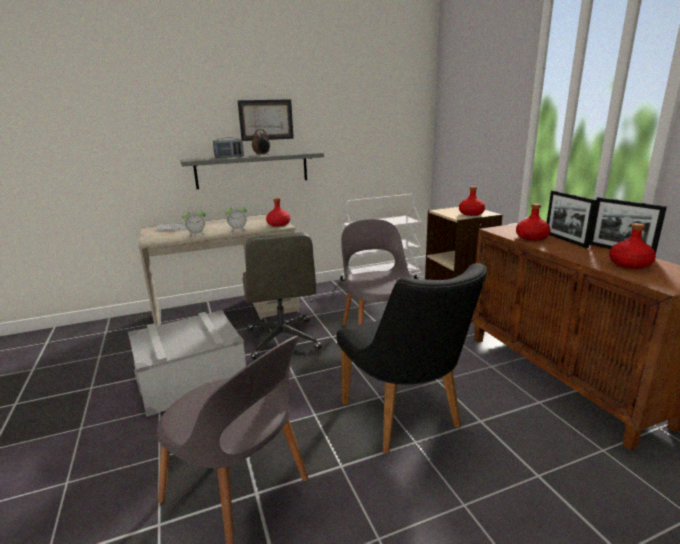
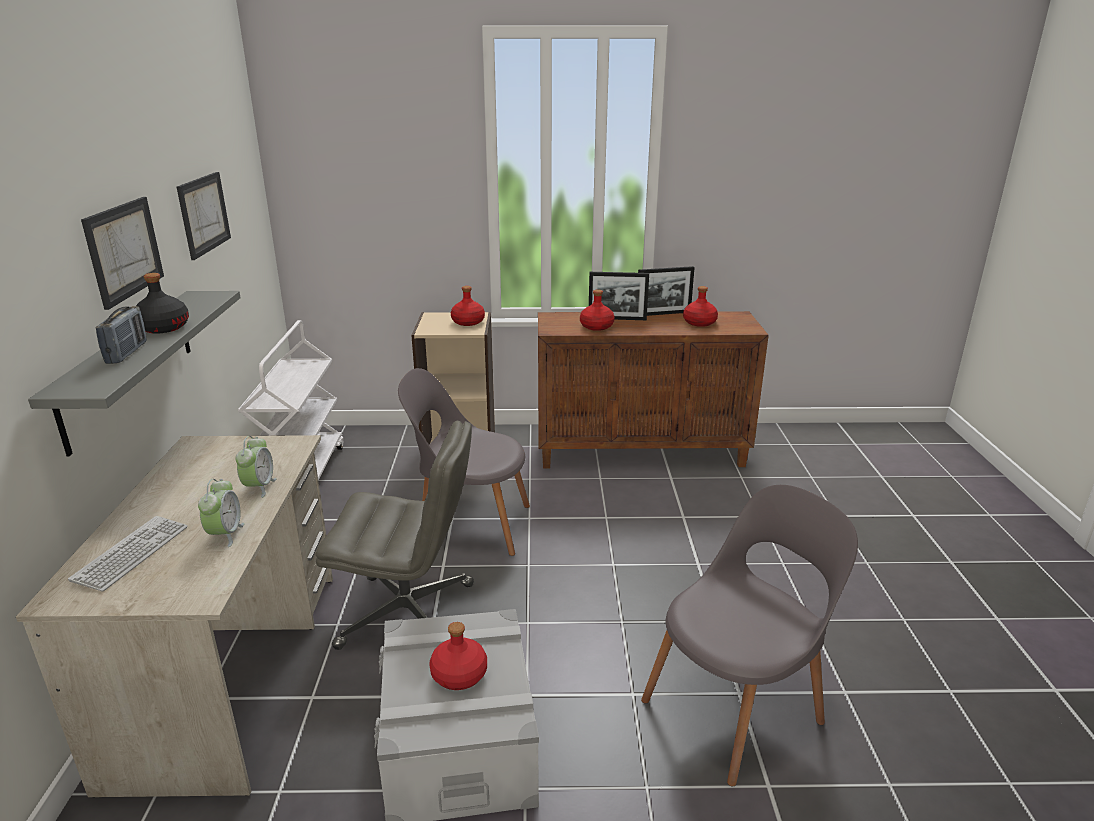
camera: 70 degrees left, 5 degrees up
alarm clock [252,129,270,156] -> black bottle [136,273,189,334]
red bottle [266,198,290,227] -> red bottle moved to [429,622,487,690]
black chair [336,263,487,454] -> none
none -> picture [177,172,231,260]

